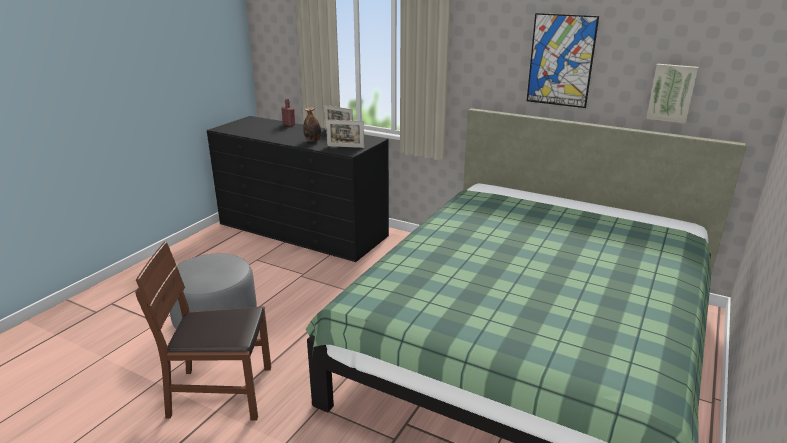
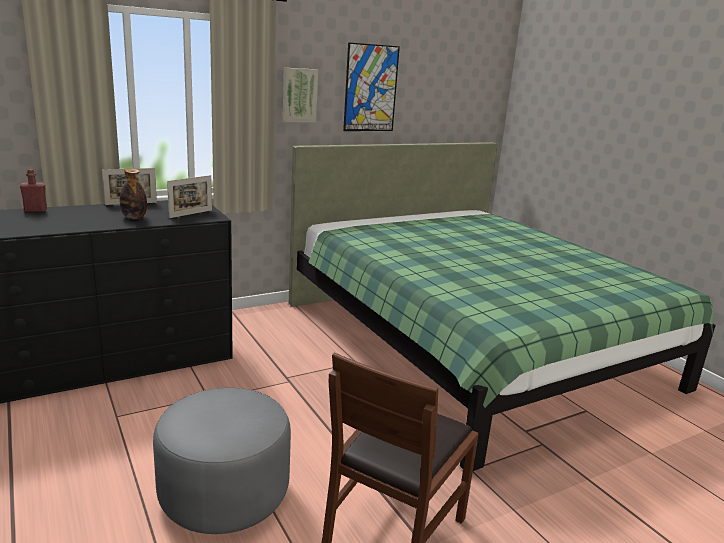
camera: 60 degrees left, 5 degrees down
picture [646,64,699,124] -> picture moved to [283,68,318,123]

